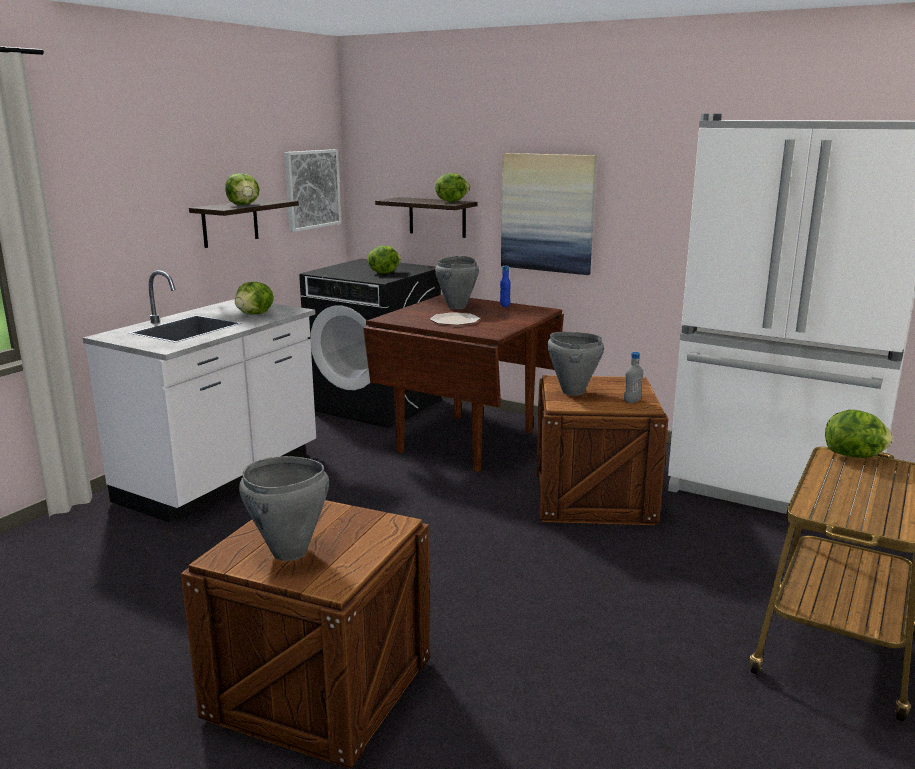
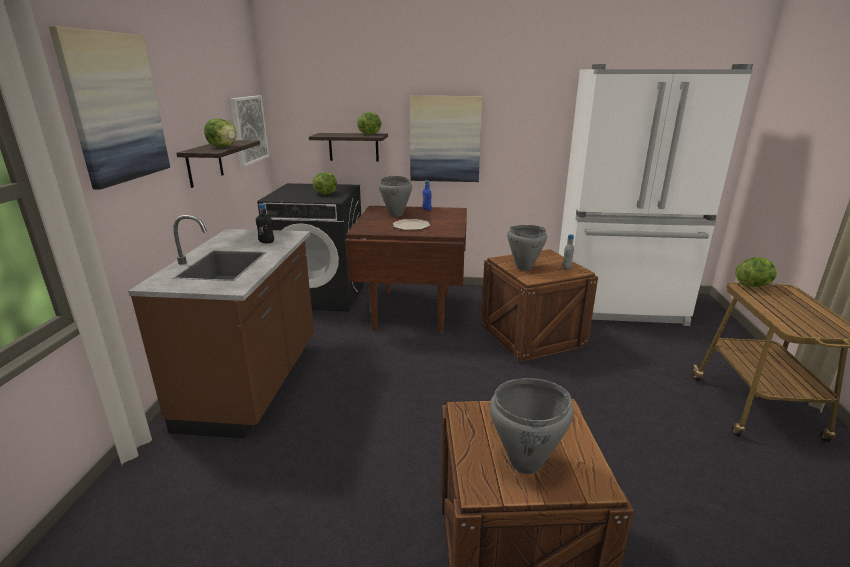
camera: 25 degrees left, 5 degrees up
white counter [83,270,316,523] -> brown counter [128,215,314,439]
lettuce [235,281,274,315] -> black bottle [256,203,274,243]
none -> picture [49,26,170,190]

